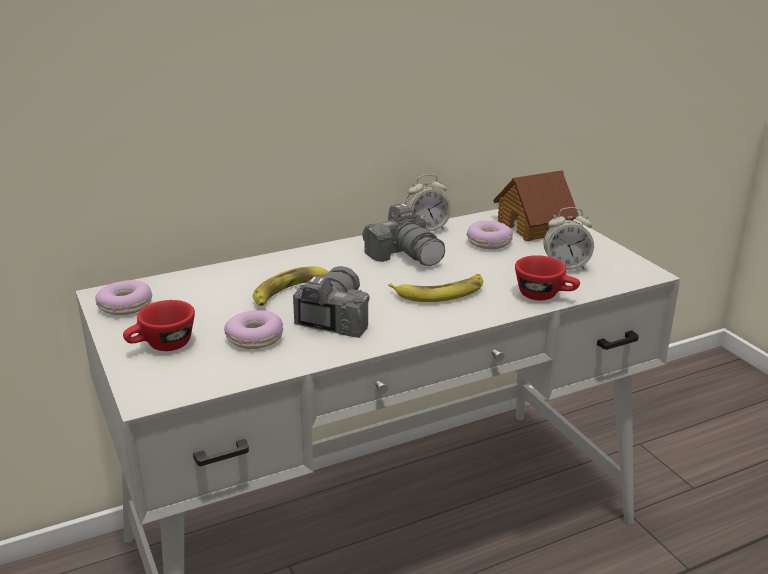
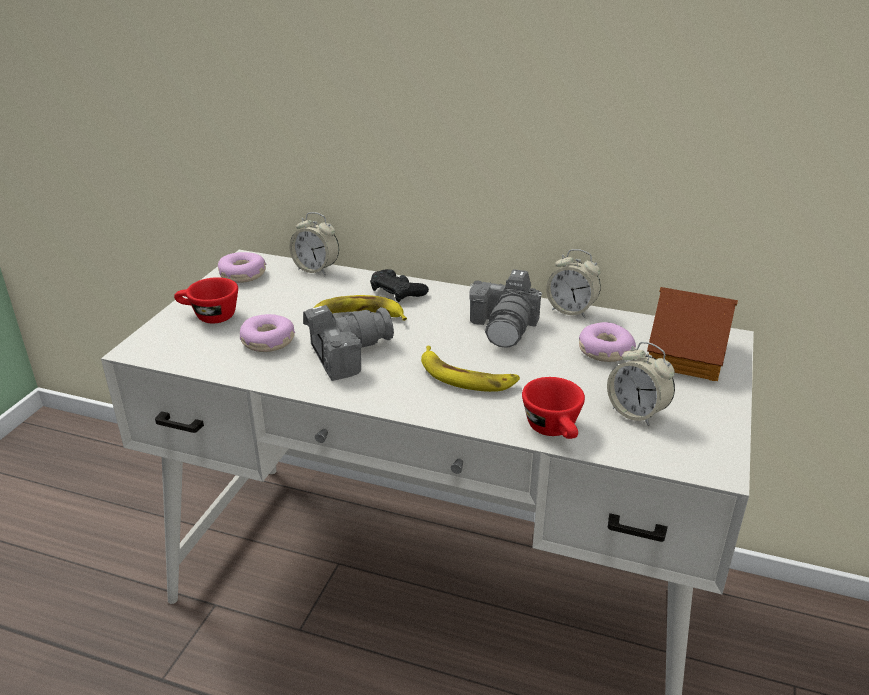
camera: 45 degrees right, 5 degrees up
none -> alarm clock [290,212,339,275]
none -> black game controller [370,269,429,302]

